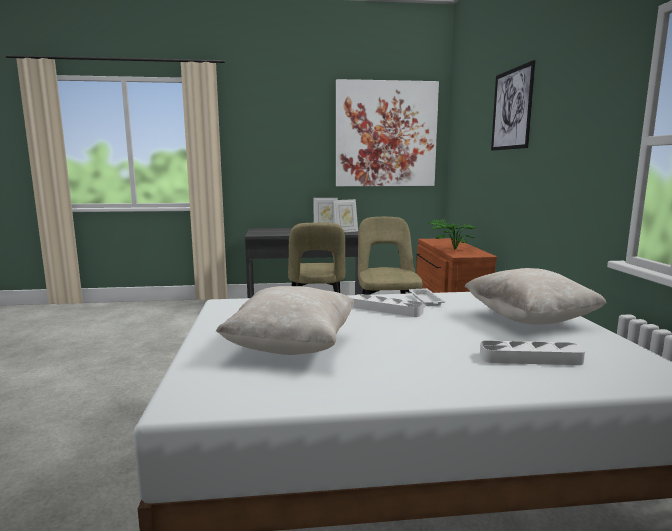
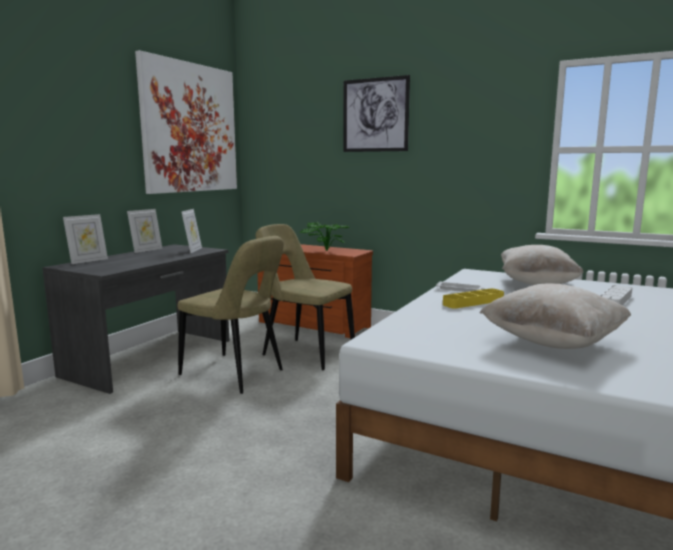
camera: 55 degrees left, 0 degrees up
white tray [352,294,424,317] -> yellow tray [443,289,504,309]
none -> picture frame [63,214,108,264]

